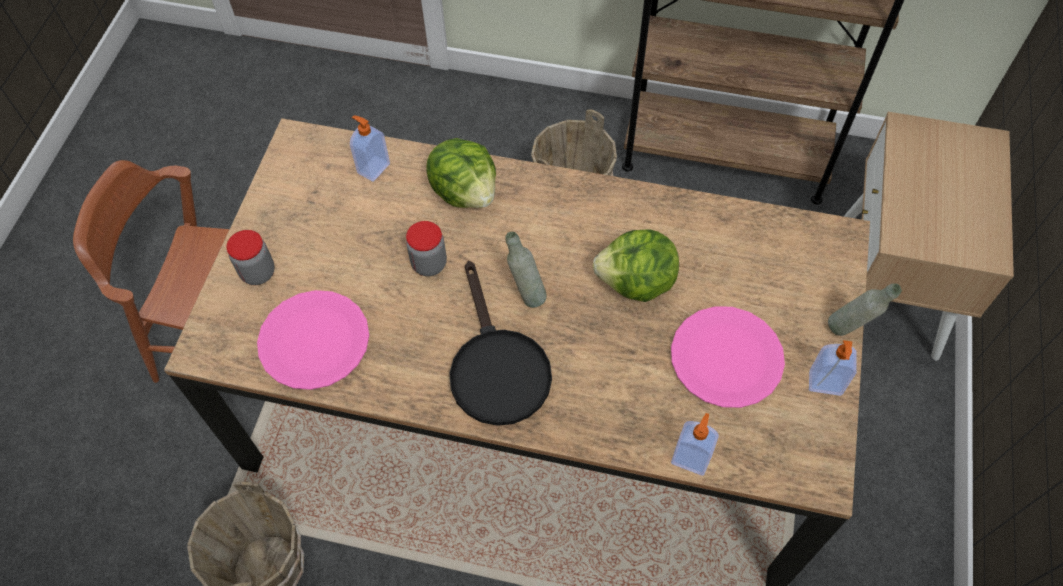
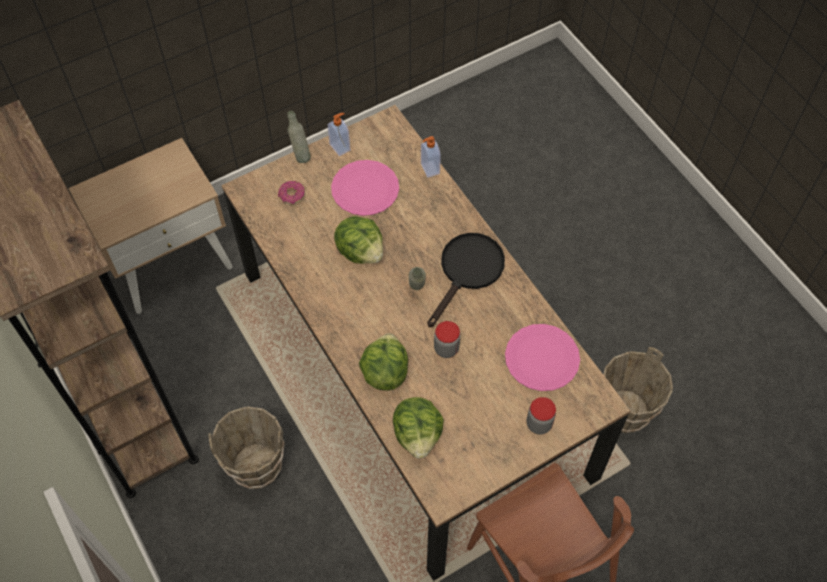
camera: 135 degrees left, 0 degrees up
soap dispenser [350,116,390,182] -> lettuce [393,397,444,458]
none -> donut [278,181,305,205]

